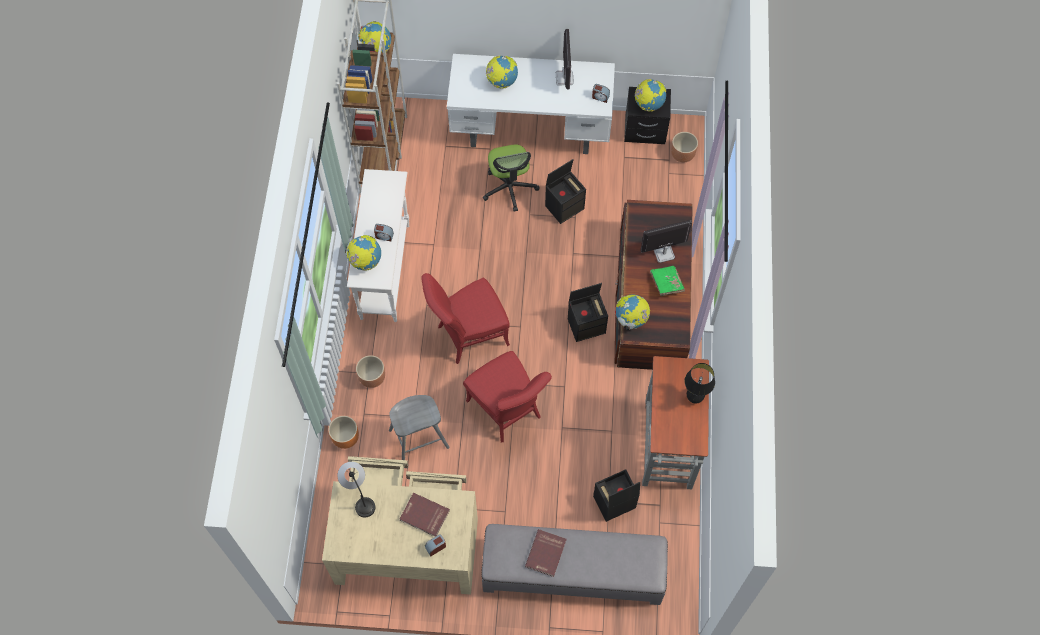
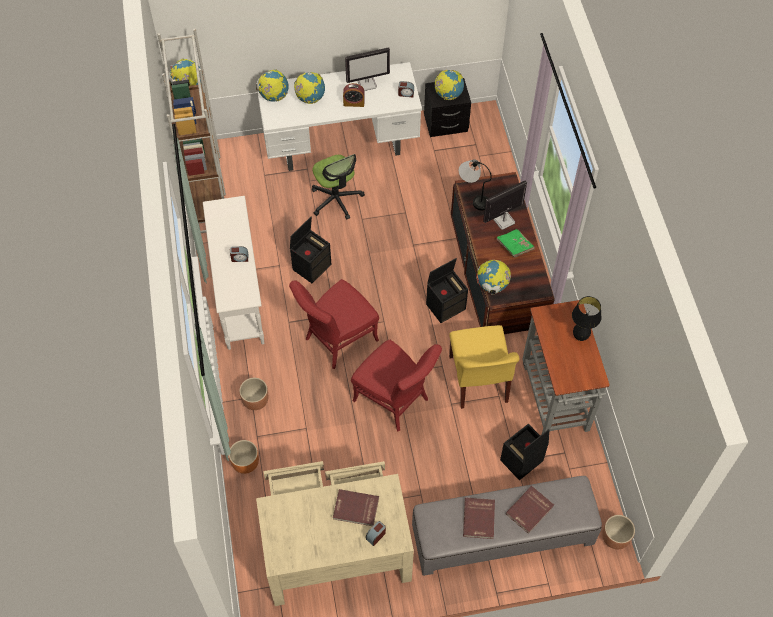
camera: 15 degrees left, 5 degrees down
table lamp [338,462,376,518] -> table lamp moved to [459,159,492,210]
globe [345,235,381,271] -> globe moved to [256,69,289,102]
grey stool [389,395,449,460] -> none
black storage box [545,159,586,224] -> black storage box moved to [290,216,331,283]
monitor [556,29,574,90] -> monitor turned 90 degrees clockwise [345,47,390,91]
brown planter [671,132,698,162] -> brown planter moved to [602,515,635,549]
none -> alarm clock [343,83,365,107]
none -> yellow chair [449,325,519,409]
none -> red book [506,486,554,534]

